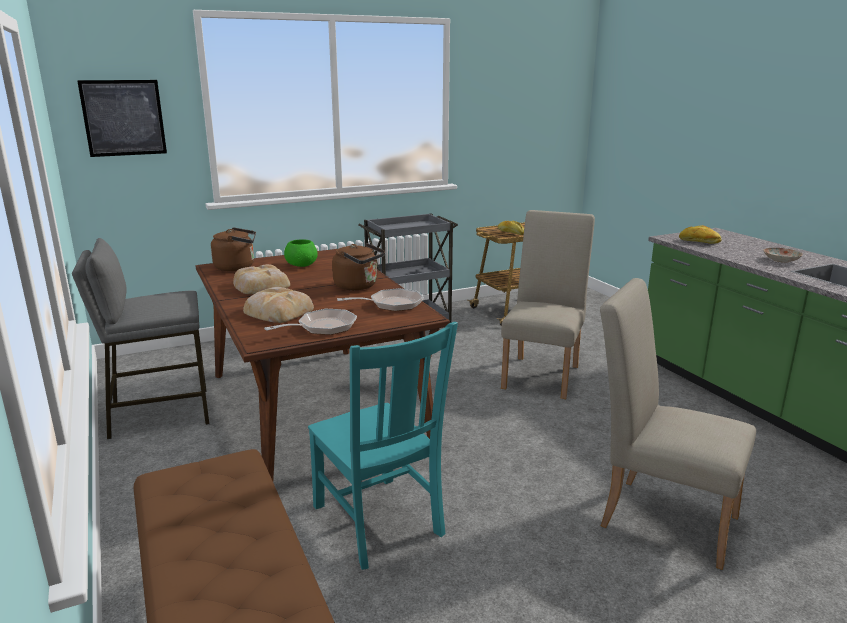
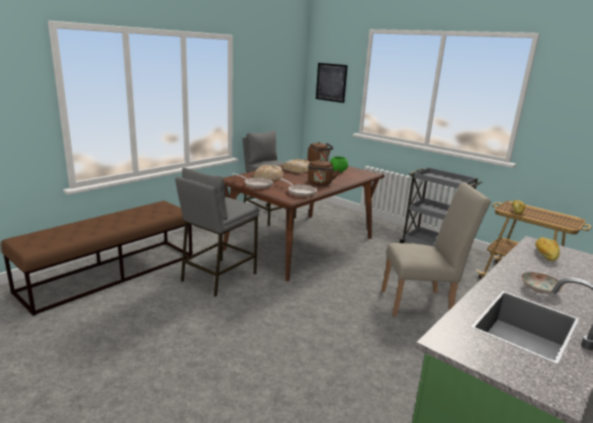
camera: 65 degrees right, 0 degrees up
turquoise chair [308,322,458,570] -> grey stool [175,168,259,297]
beige chair [600,278,756,570] -> none

